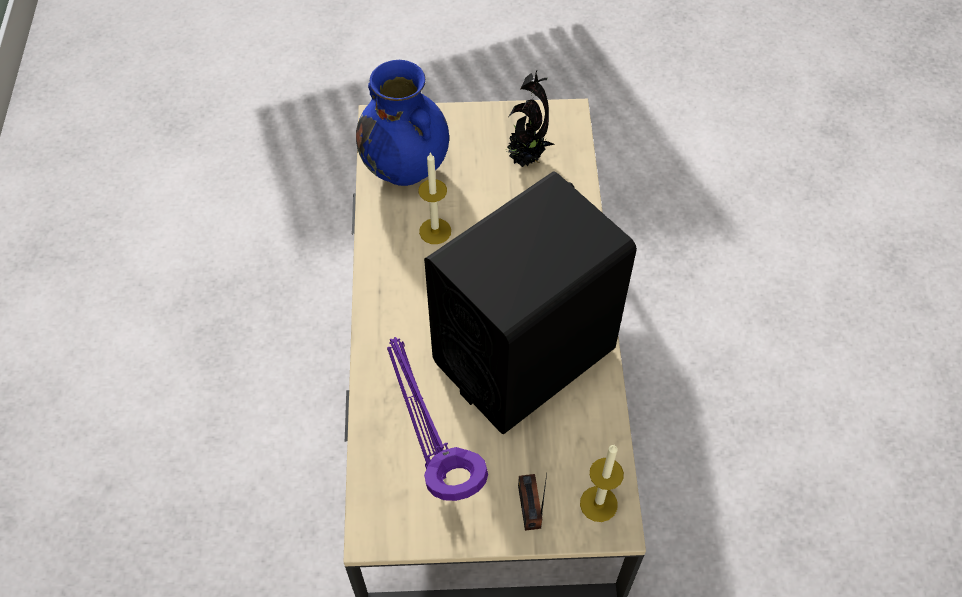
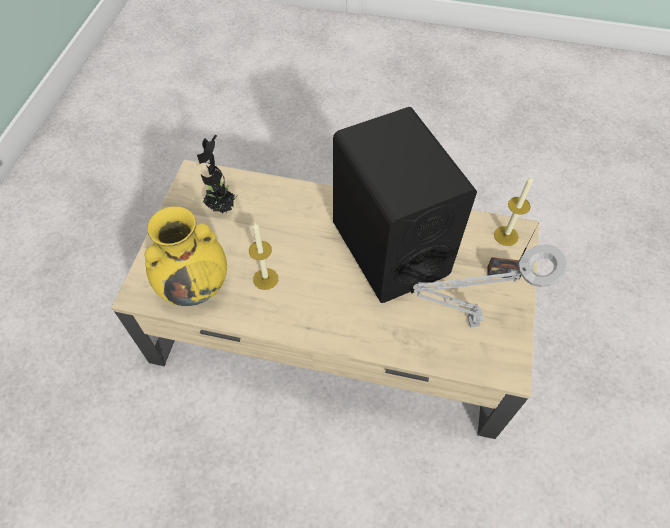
camera: 75 degrees left, 0 degrees up
blue vase [356,60,449,186] -> yellow vase [145,206,227,306]
purple table lamp [387,337,488,501] -> grey table lamp [413,244,567,327]

